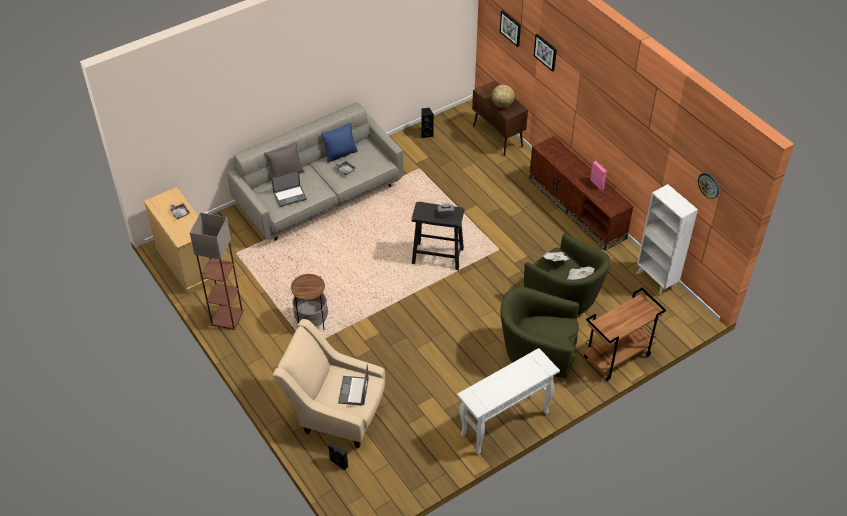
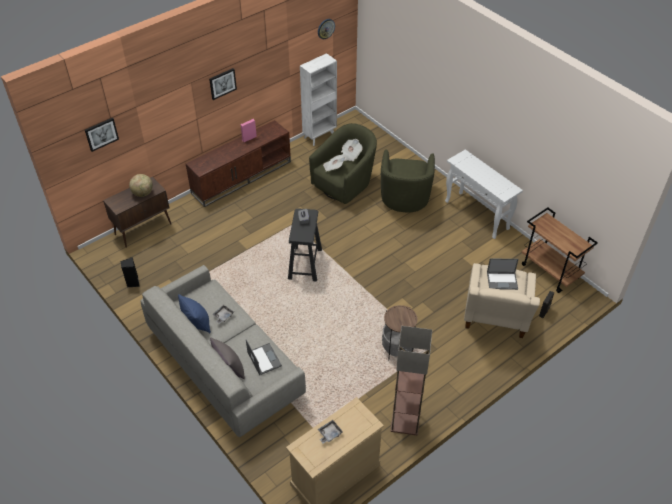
camera: 95 degrees left, 0 degrees up
picture [534,34,557,72] -> picture moved to [209,68,237,100]
brown cart [583,288,666,381] -> brown cart moved to [522,207,598,293]

